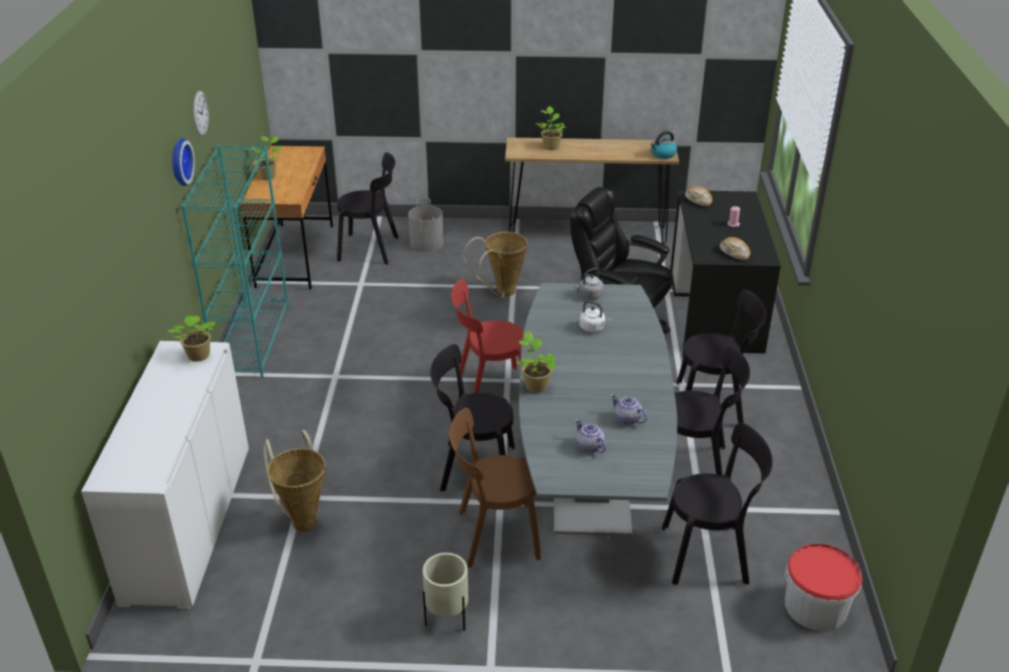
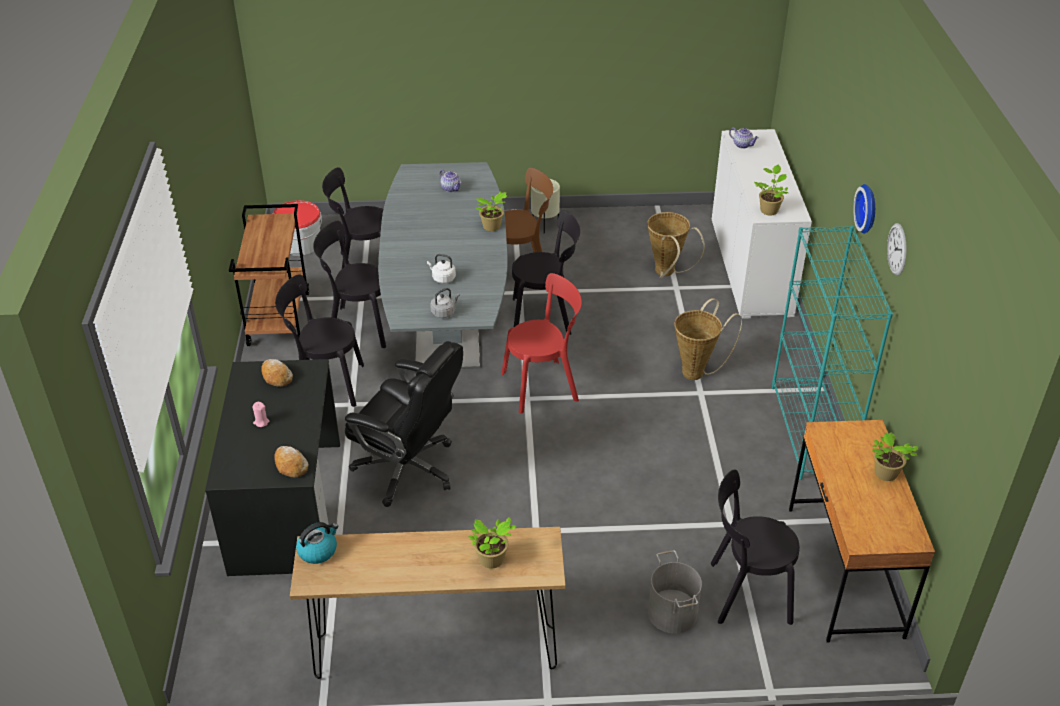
camera: 175 degrees right, 5 degrees up
basket [463,232,528,298] -> basket moved to [675,298,742,380]
teapot [611,394,648,425] -> teapot moved to [729,128,759,149]
none -> brown cart [229,204,309,346]

